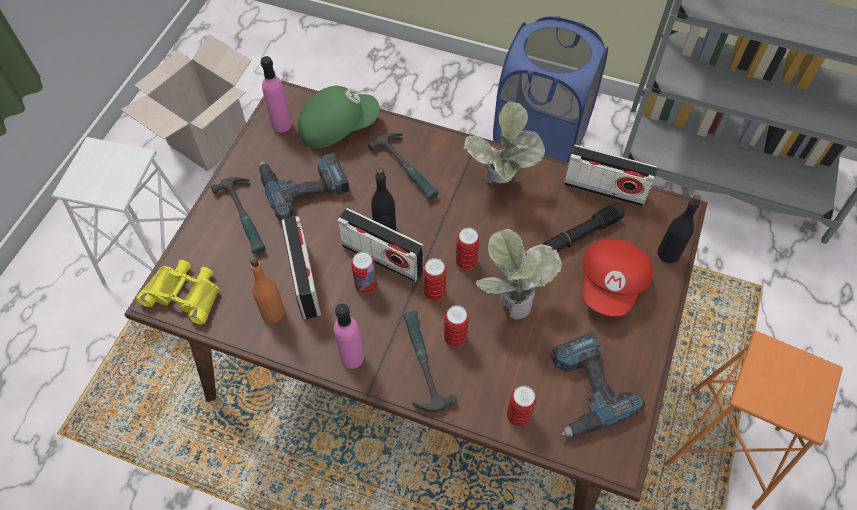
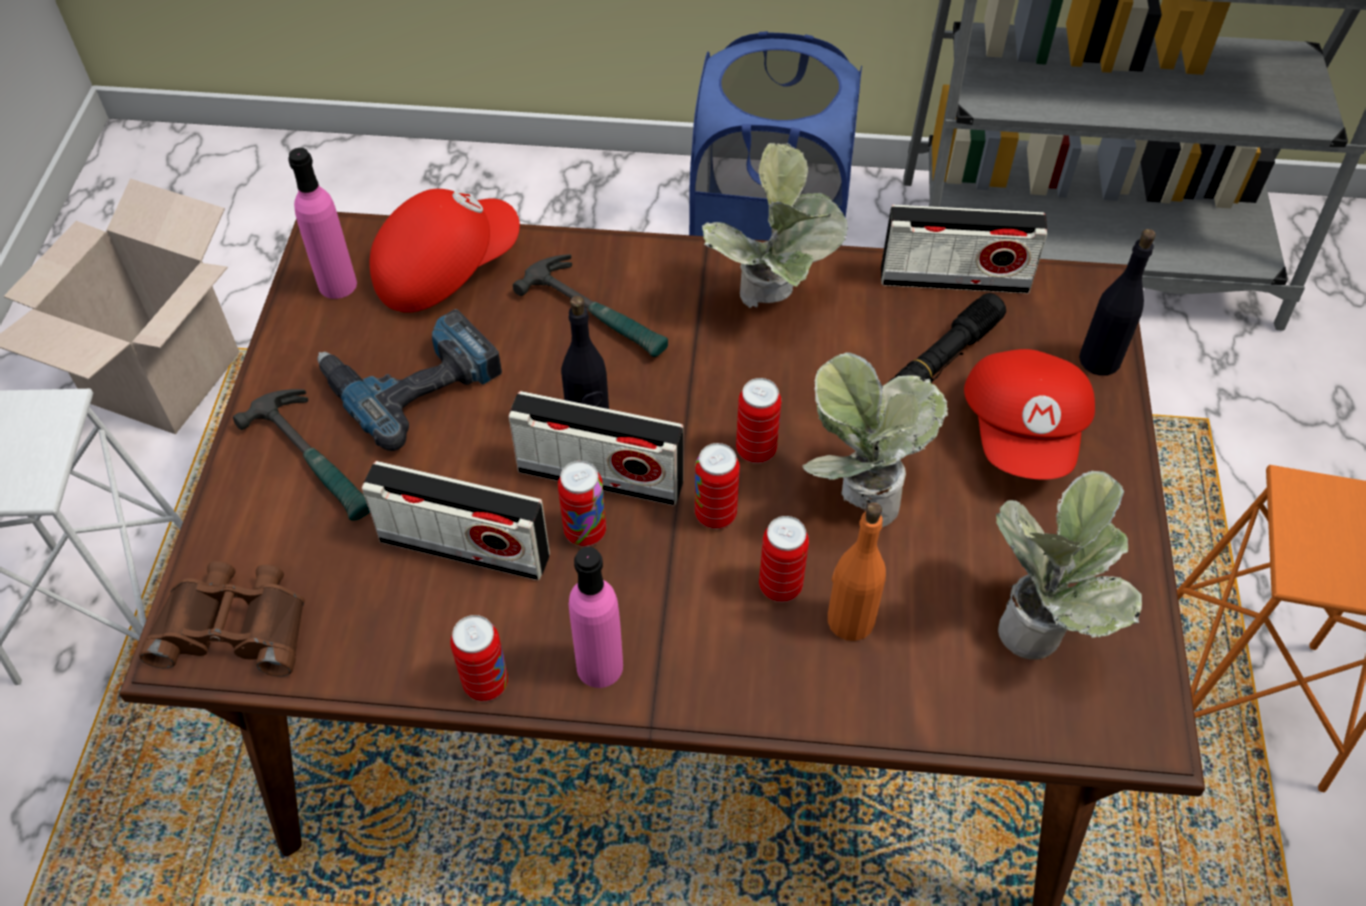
camera: 15 degrees left, 5 degrees down
yellow binoculars [136,260,220,325] -> brown binoculars [139,561,305,676]
orange bottle [250,257,285,323] -> orange bottle moved to [828,502,886,641]
radio [281,216,321,319] -> radio turned 135 degrees clockwise [362,461,550,580]
green cap [298,86,380,149] -> red cap [369,189,520,313]
hammer [403,311,458,412] -> none
can [507,386,536,426] -> can moved to [450,615,508,702]
power drill [550,332,645,437] -> potted plant [996,471,1142,659]

